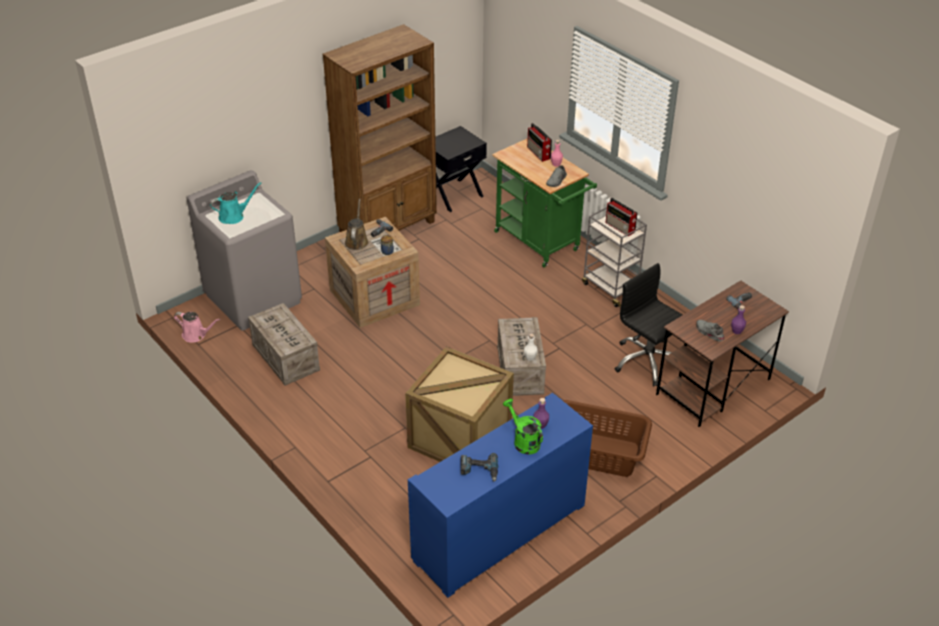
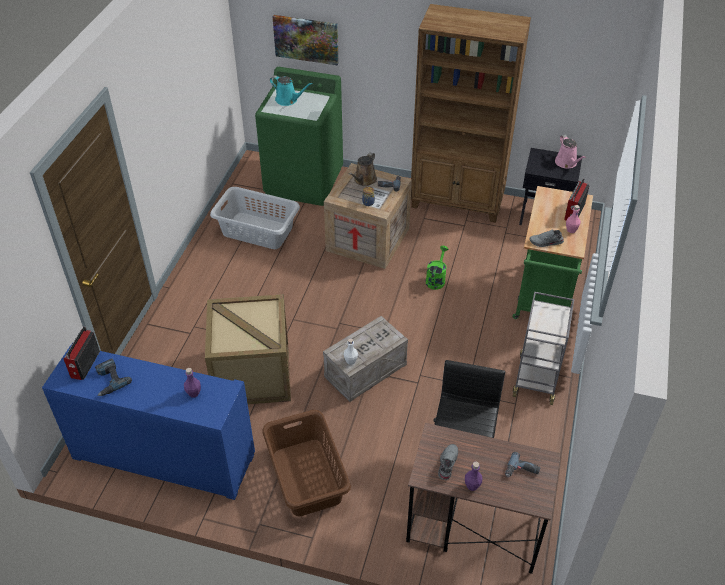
camera: 55 degrees right, 5 degrees up
pink watering can [174,312,220,343] -> pink watering can moved to [555,135,586,168]
grey washing machine [187,170,302,331] -> green washing machine [255,67,343,206]
crate [248,303,320,386] -> grey laundry basket [210,187,300,249]
brown watering can [345,199,369,250] -> brown watering can turned 150 degrees clockwise [349,152,377,186]
green watering can [503,399,543,455] -> green watering can moved to [426,246,448,290]
radio [606,198,637,236] -> radio moved to [64,326,100,380]
none -> picture [273,15,339,65]

